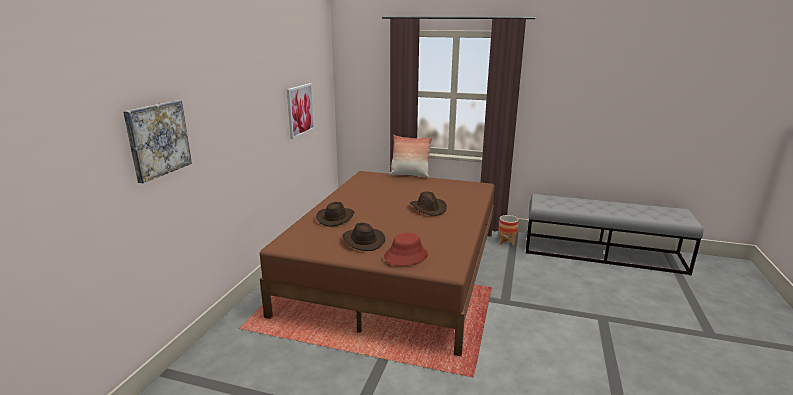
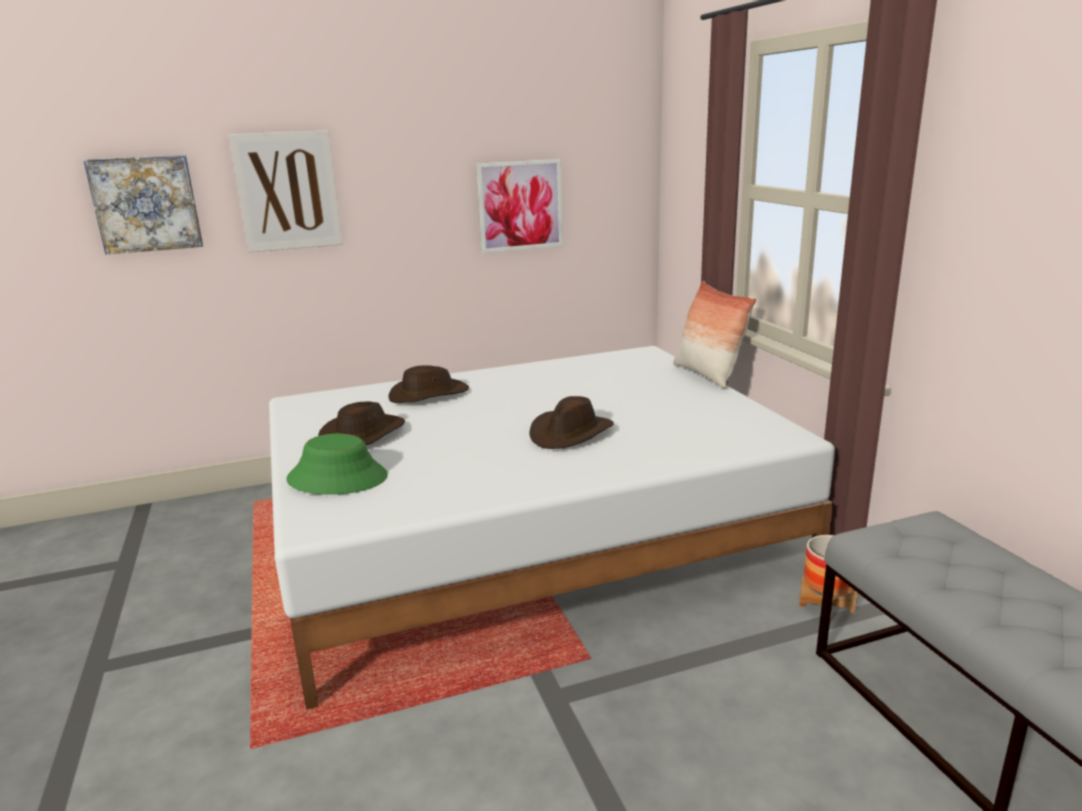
camera: 55 degrees right, 0 degrees up
brown bed [260,171,495,356] -> white bed [269,346,835,710]
red hat [384,233,428,266] -> green hat [286,434,388,495]
none -> picture [229,130,343,252]

